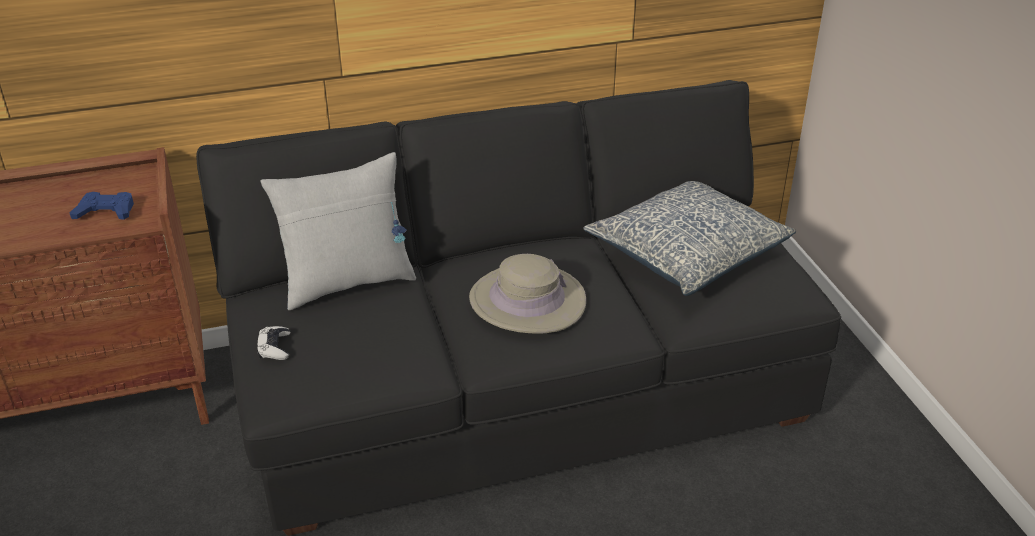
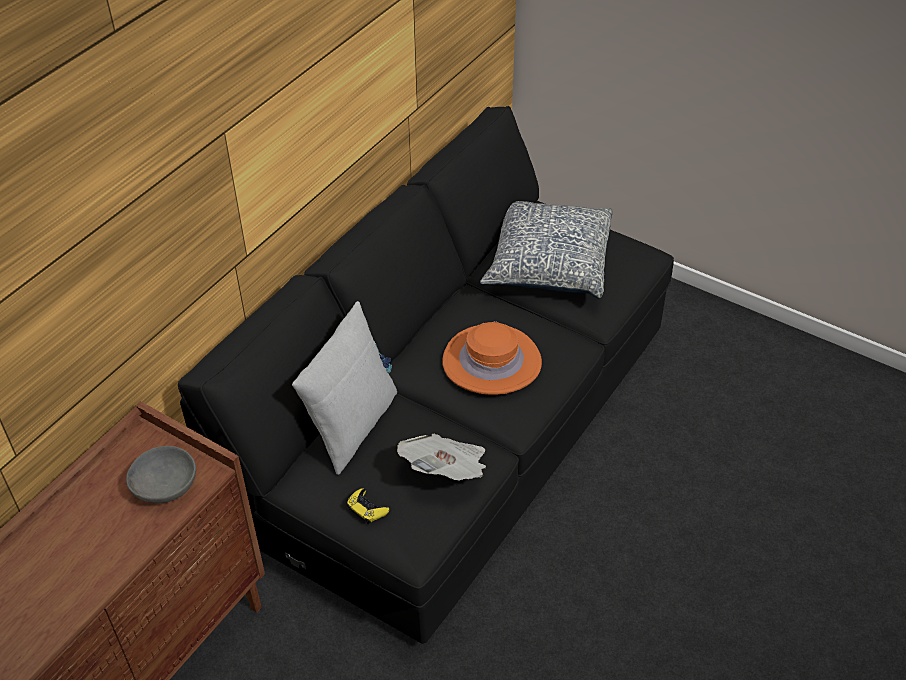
camera: 40 degrees left, 10 degrees up
blue game controller [69,192,134,220] -> grey bowl [126,446,196,503]
white game controller [257,326,291,360] -> yellow game controller [347,489,389,524]
beige hat [469,254,586,334] -> orange hat [442,321,542,395]
none -> newspaper [397,434,486,480]

